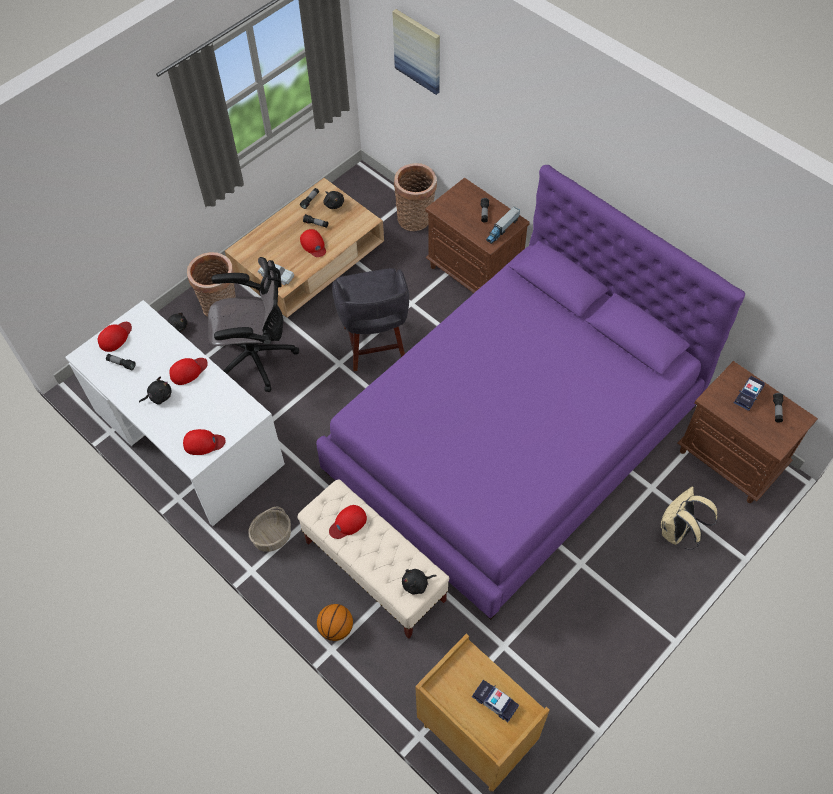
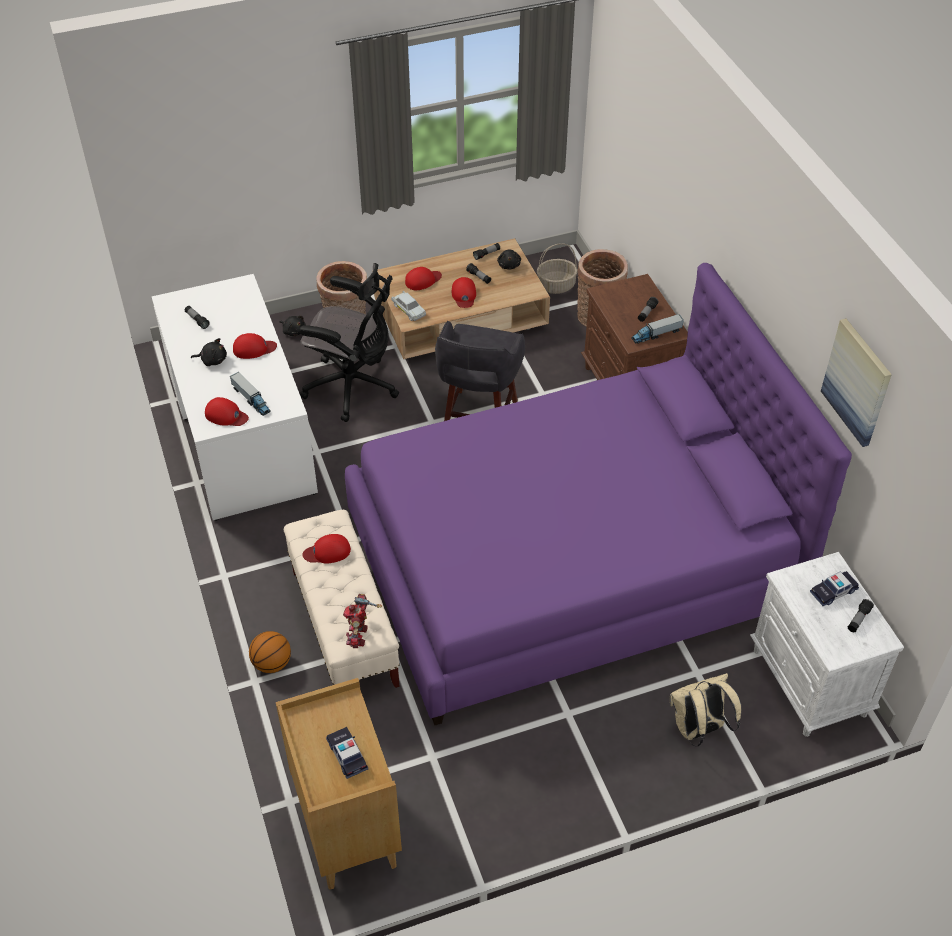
camera: 25 degrees right, 10 degrees down
red cap [98,322,132,352] -> red cap moved to [405,267,442,290]
basket [248,507,291,552] -> basket moved to [537,243,577,294]
picture [392,9,440,95] -> picture moved to [821,319,892,447]
black plush toy [402,569,437,594] -> toy robot [343,594,382,648]
brown nightstand [678,361,818,503] -> white nightstand [750,552,904,737]
none -> toy truck [230,372,271,416]

